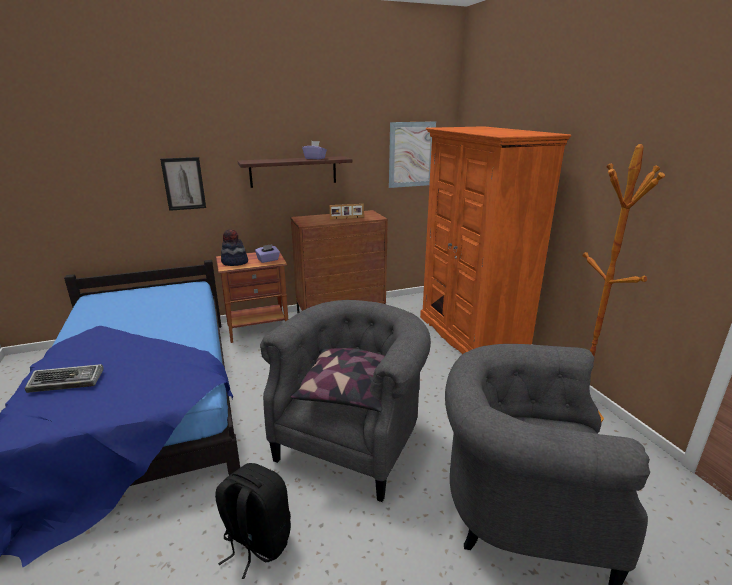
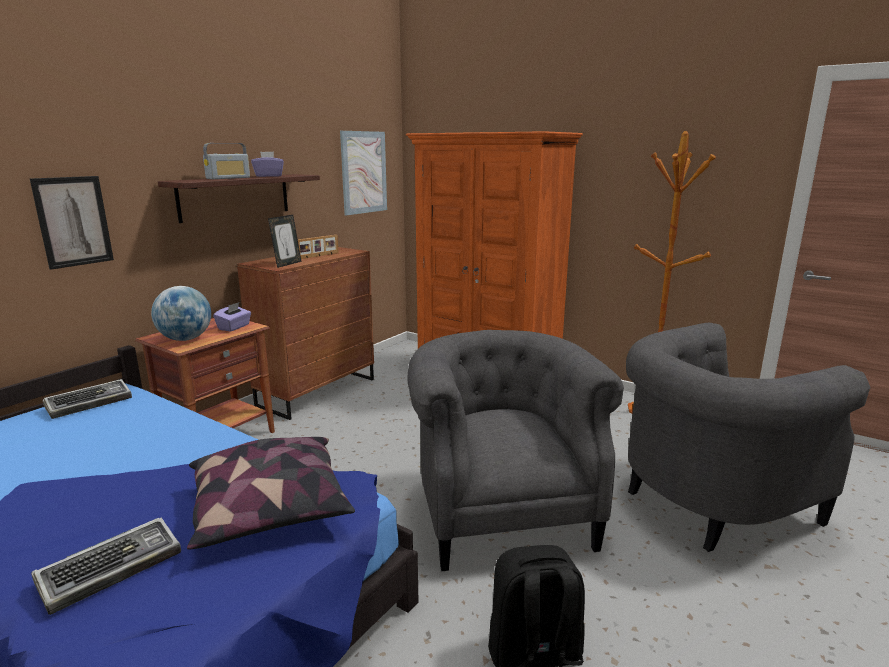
camera: 35 degrees left, 5 degrees down
hat [221,229,248,266] -> globe [151,286,211,341]
pillow [291,348,386,412] -> pillow moved to [187,437,355,550]
none -> keyboard [43,379,132,419]
none -> radio [203,143,250,179]
none -> picture frame [268,215,301,268]

